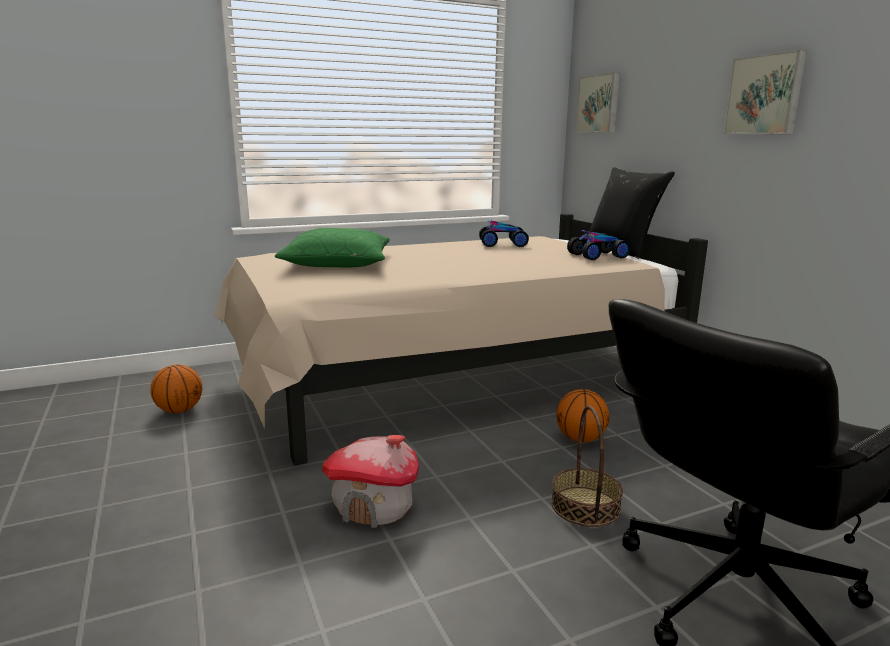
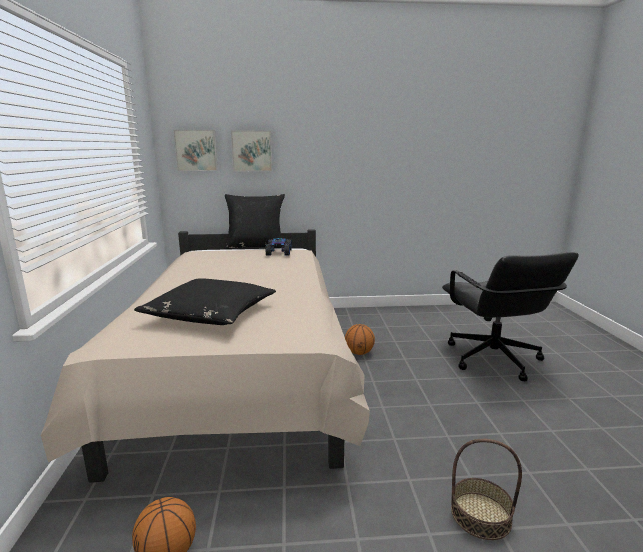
camera: 70 degrees left, 0 degrees up
green pillow [275,228,390,267] -> black pillow [134,278,276,325]
toy house [322,435,419,528] -> none
toy car [479,220,529,247] -> none
basket [551,406,623,527] -> basket moved to [451,439,522,540]
picture [723,50,807,134] -> picture moved to [231,131,272,171]

